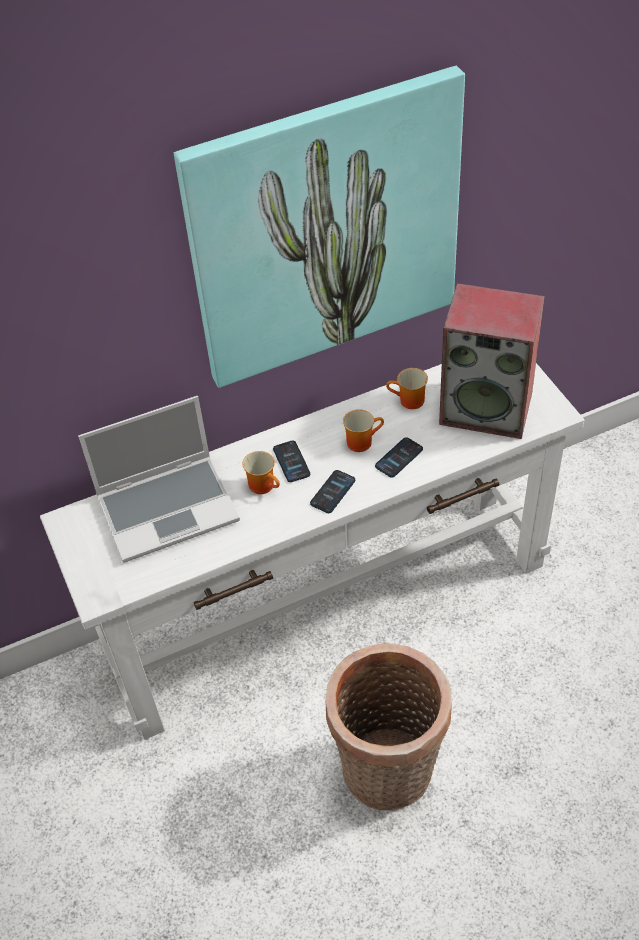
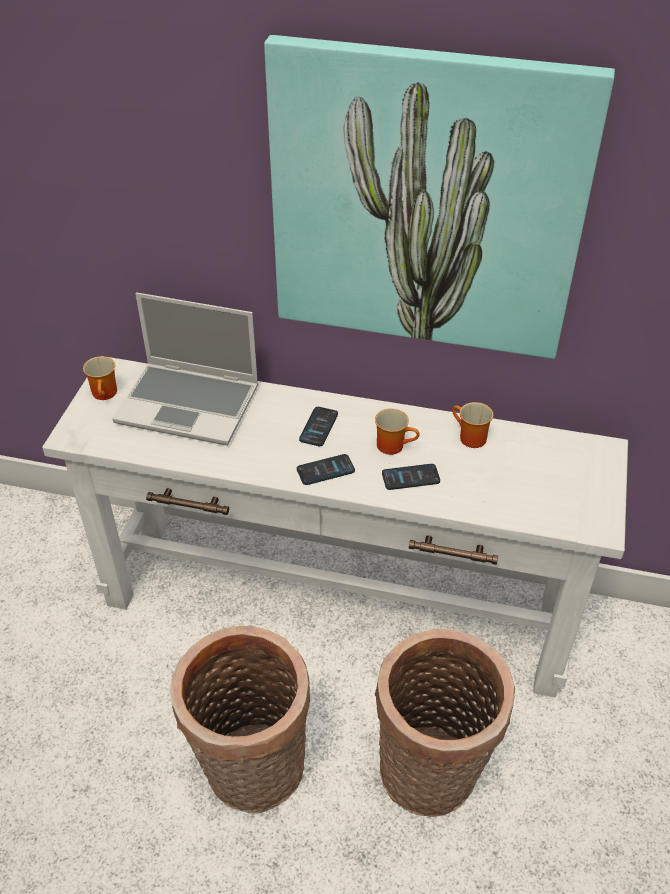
camera: 35 degrees right, 5 degrees down
mug [243,451,280,494] -> mug moved to [83,356,117,400]
speaker [439,283,545,439] -> none
none -> basket [374,629,515,817]

